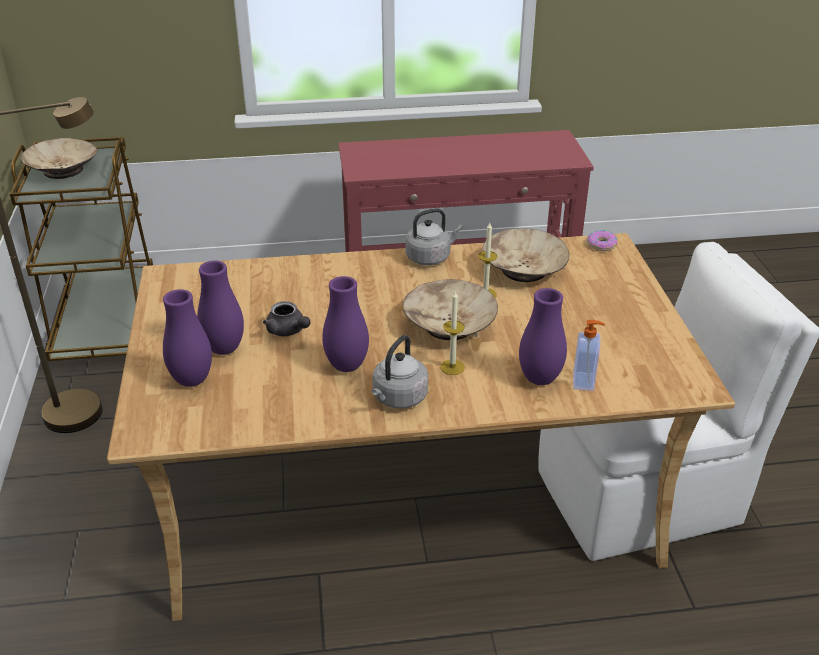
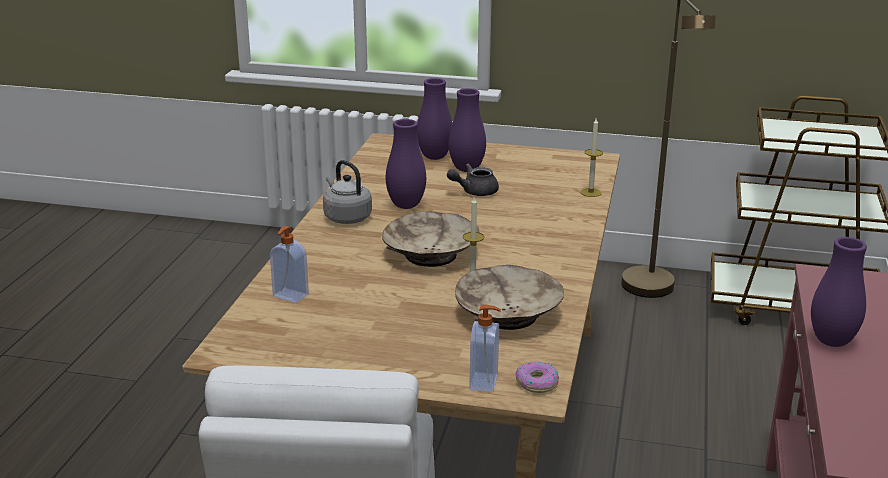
camera: 110 degrees right, 10 degrees down
beige bowl [21,138,97,179] -> none
grey kettle [405,208,462,265] -> none
candle [440,291,465,375] -> candle moved to [580,118,603,197]
purple vase [519,288,567,385] -> purple vase moved to [811,237,867,347]
none -> soap dispenser [469,305,501,393]

